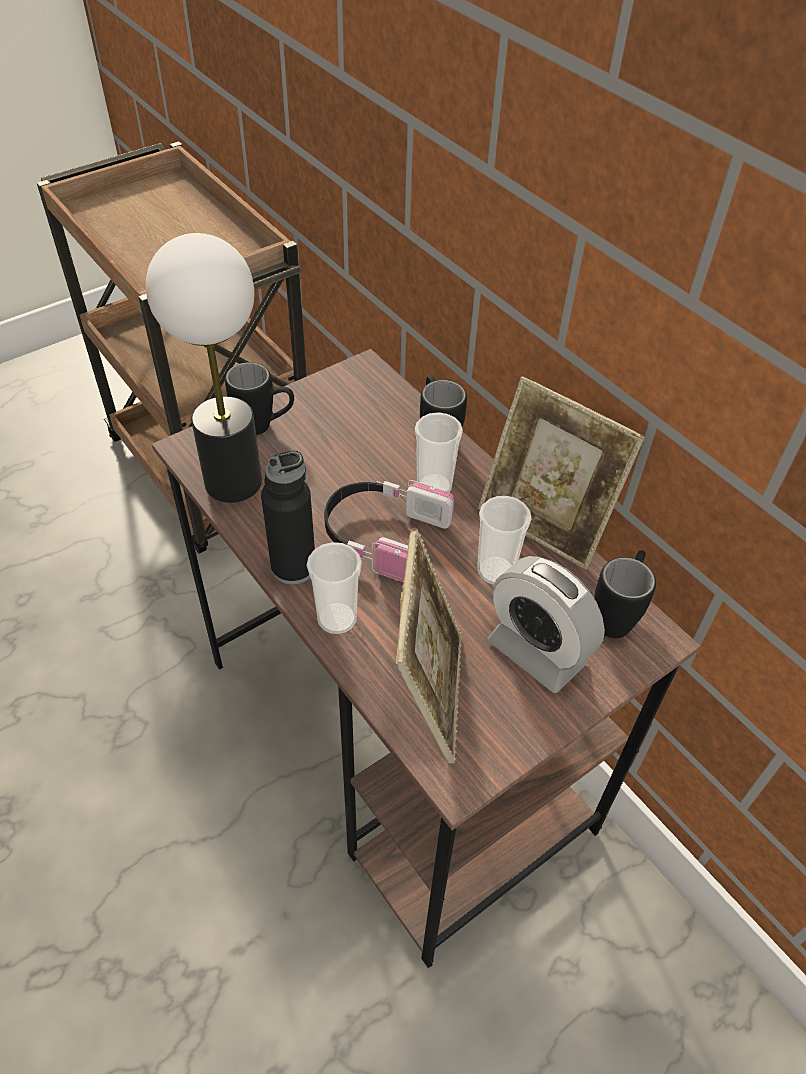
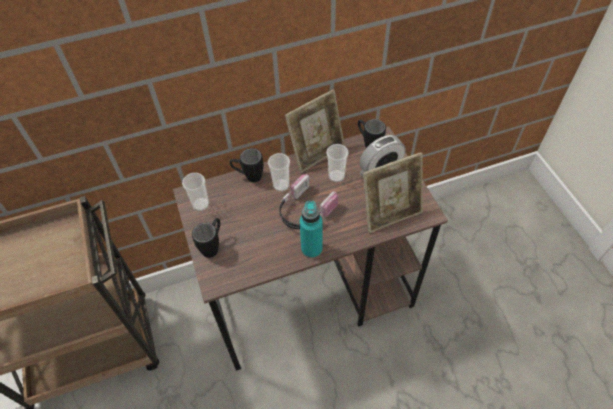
camera: 70 degrees left, 5 degrees up
table lamp [146,233,262,503] -> none
black bottle [261,451,315,584] -> turquoise bottle [300,201,322,258]
cup [306,542,362,634] -> cup moved to [182,173,209,211]
picture frame [395,528,462,763] -> picture frame turned 135 degrees clockwise [363,152,423,233]

